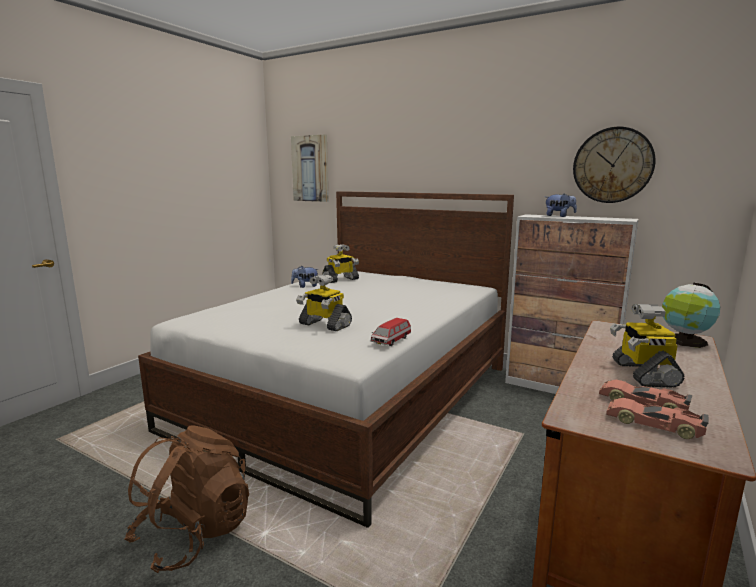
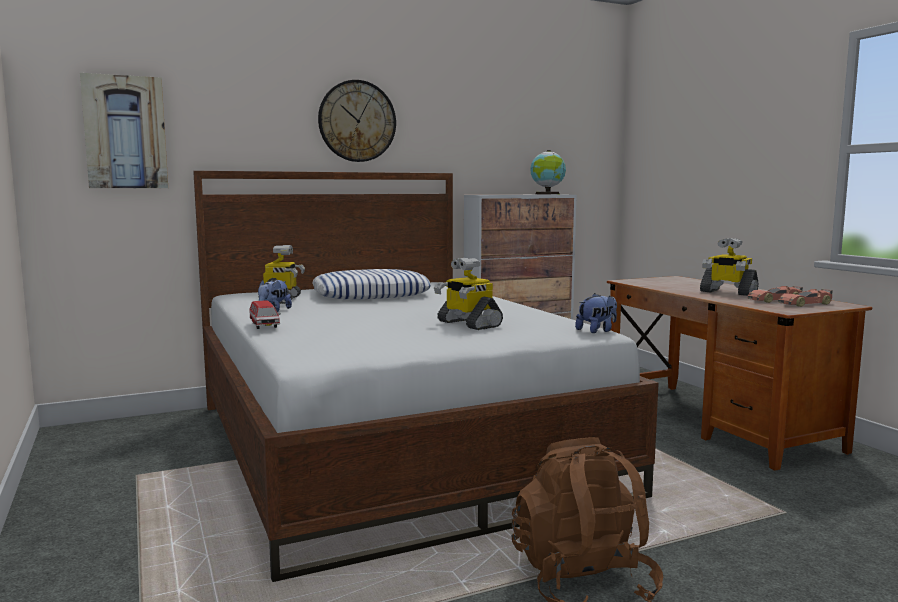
camera: 55 degrees left, 5 degrees down
toy robot [296,274,352,331] -> toy robot turned 75 degrees clockwise [434,258,503,330]
toy car [370,318,411,346] -> toy car moved to [249,300,281,329]
plush toy [546,193,577,217] -> plush toy moved to [575,293,617,333]
wall clock [573,127,655,203] -> wall clock moved to [318,80,396,162]
globe [662,283,720,348] -> globe moved to [530,150,566,194]
none -> pillow [312,269,431,299]

